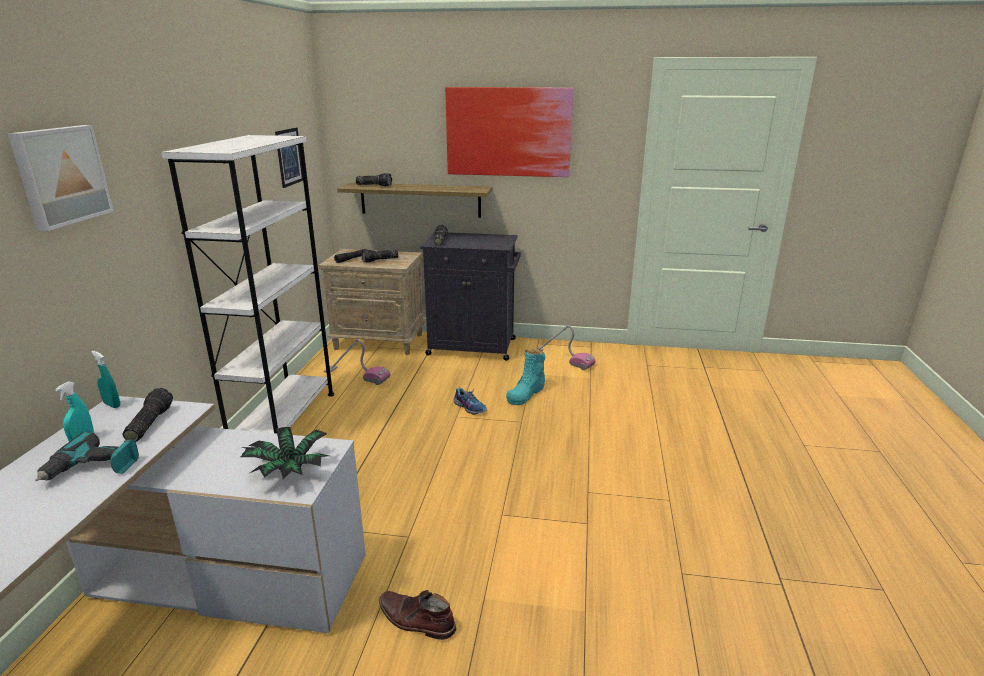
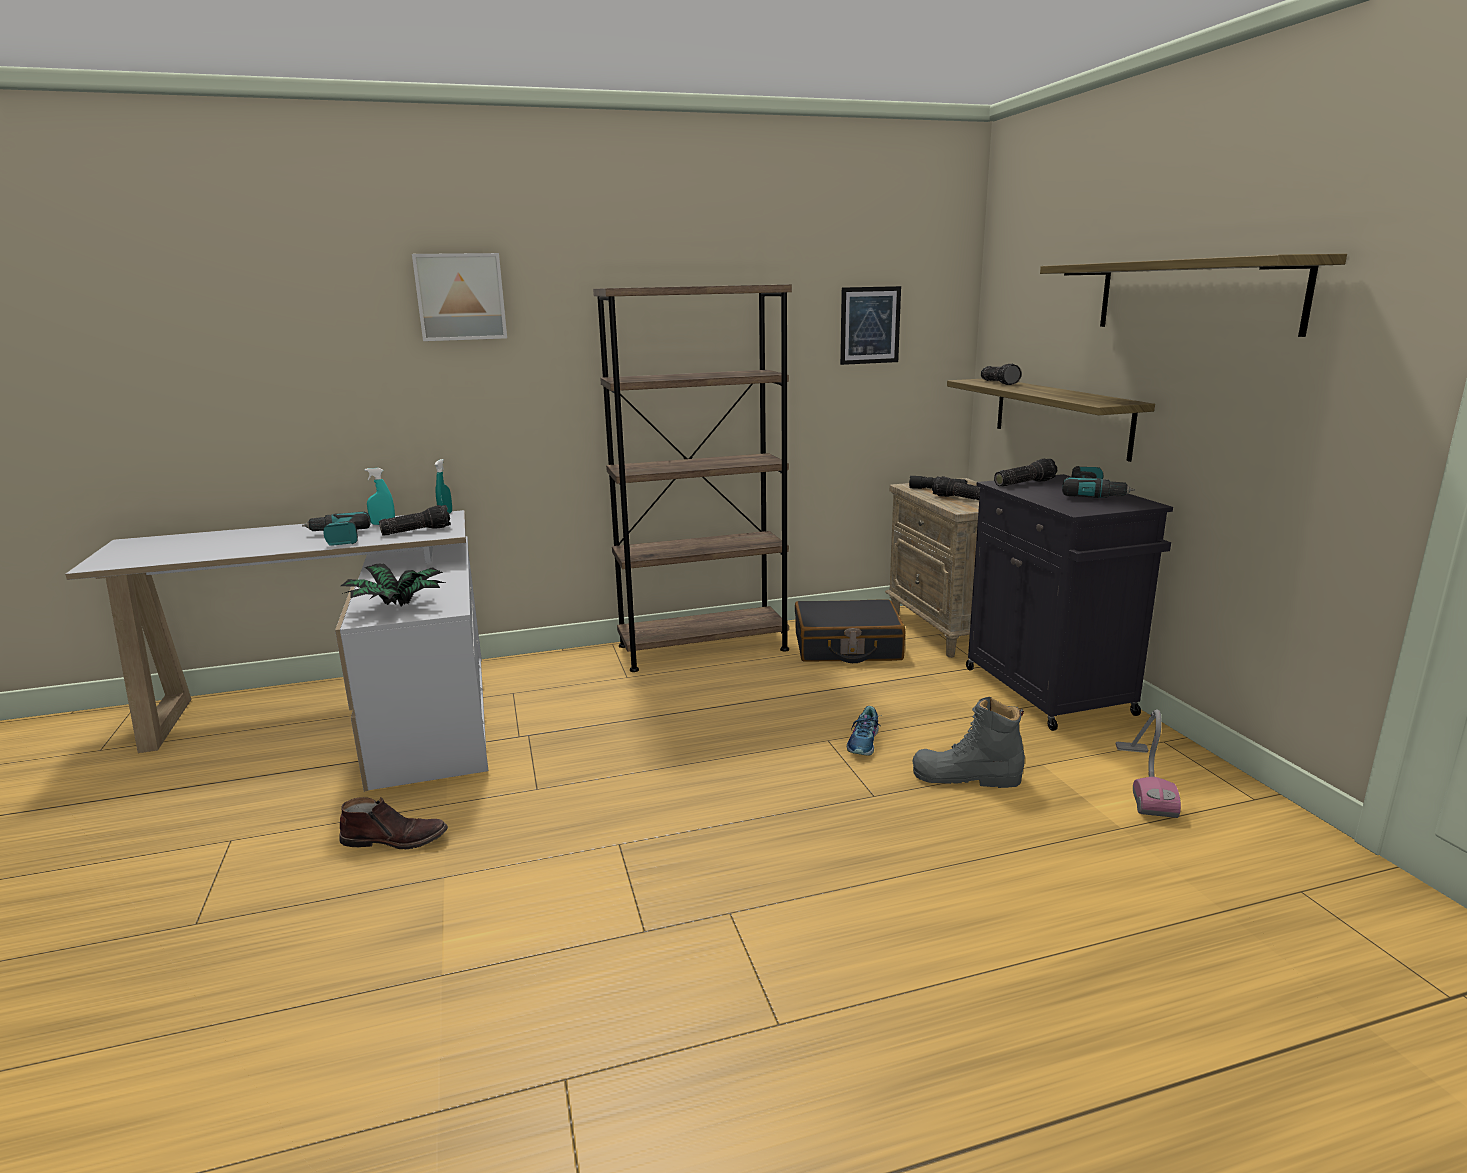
camera: 65 degrees right, 5 degrees down
white bookcase [161,135,334,433] -> brown bookcase [593,284,792,672]
vacuum cleaner [324,339,390,385] -> black suitcase [795,599,905,663]
brown boot [379,590,456,640] -> brown boot turned 90 degrees clockwise [339,797,448,849]
picture [445,87,574,177] -> shelf [1040,254,1347,337]
turquoise boot [506,349,545,405] -> grey boot [913,697,1025,788]
none -> power drill [1062,466,1135,498]

